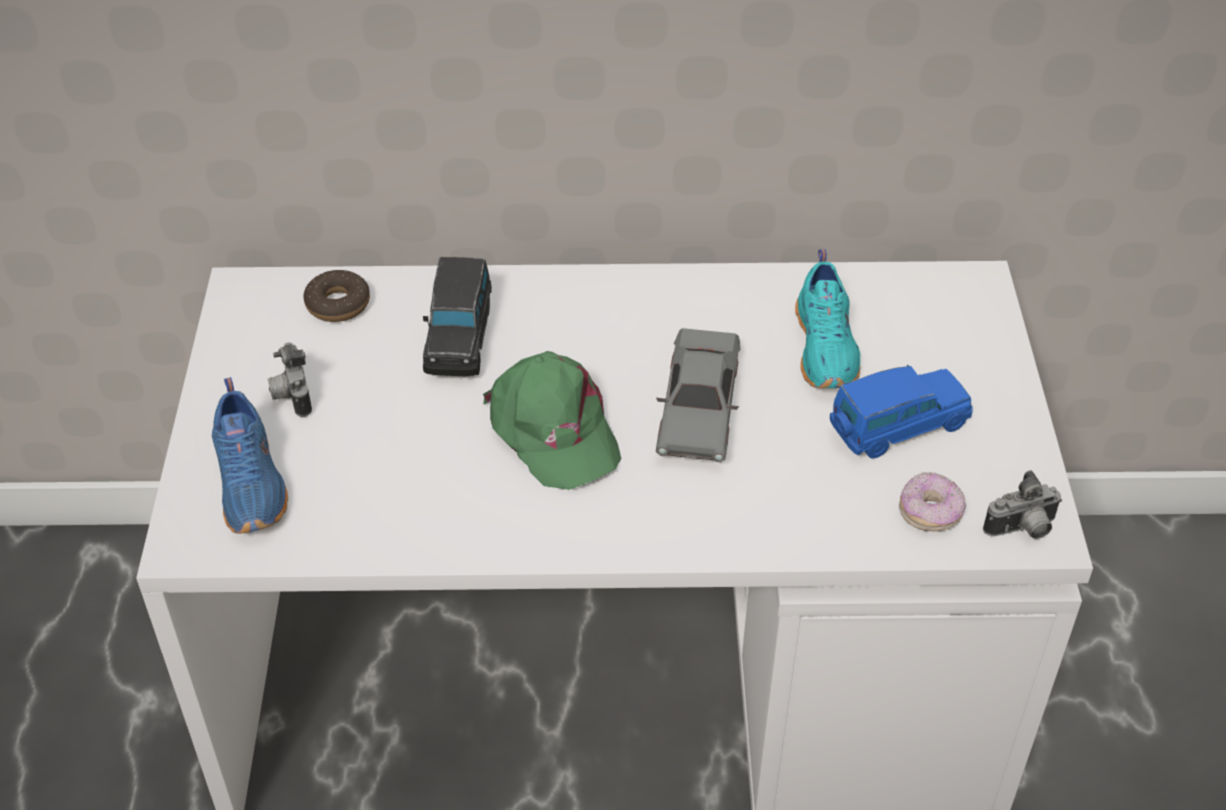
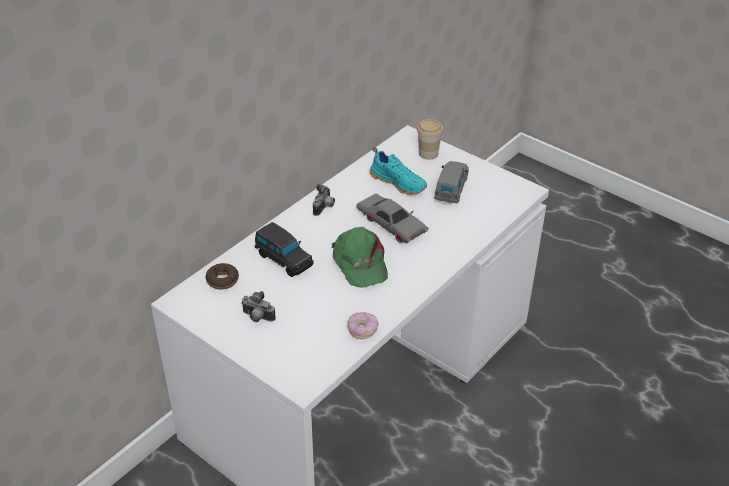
camera: 50 degrees left, 5 degrees down
blue shoe [212,377,288,534] -> none
green cap [483,351,621,490] -> green cap turned 60 degrees clockwise [332,227,388,288]
blue toy car [830,365,973,458] -> grey toy car [434,161,469,203]
donut [899,472,966,532] -> donut moved to [348,312,378,339]
camera [983,470,1062,539] -> camera moved to [313,184,335,216]
none -> cup [417,119,443,160]

